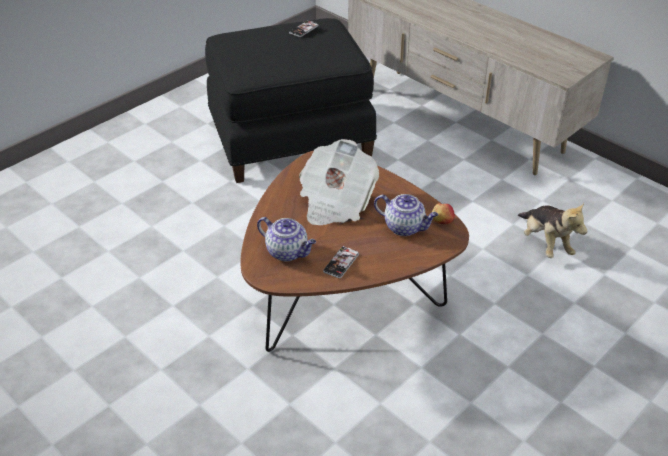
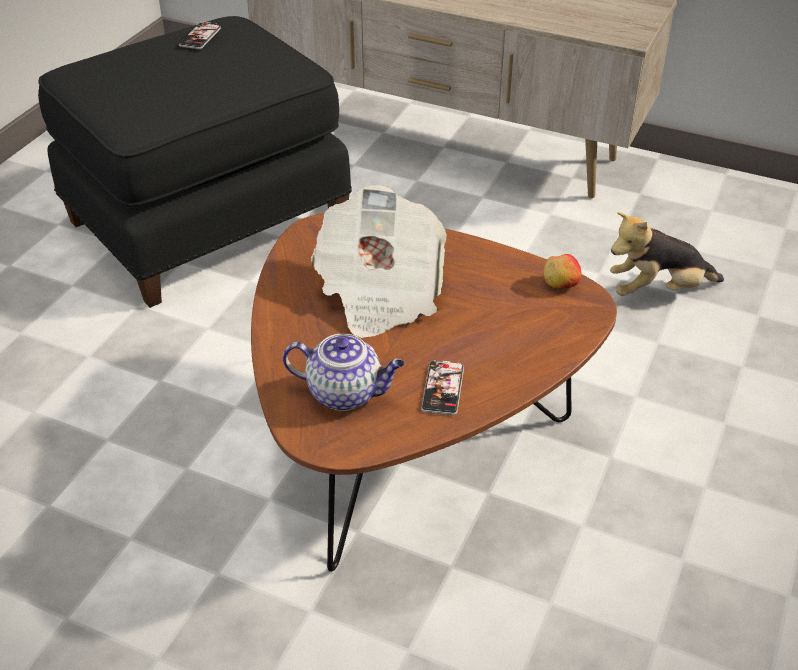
camera: 20 degrees left, 0 degrees up
teapot [374,194,438,236] -> none
plush toy [518,203,588,258] -> plush toy turned 120 degrees clockwise [610,212,724,296]

